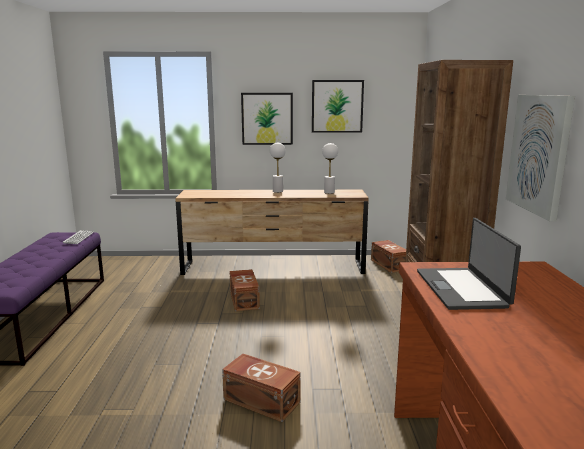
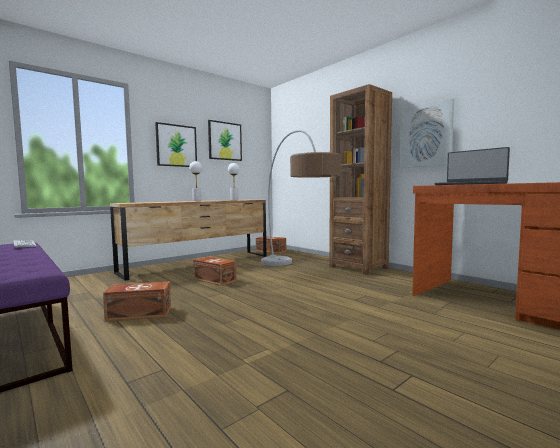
camera: 40 degrees left, 10 degrees down
brown storage box [222,354,301,422] -> brown storage box moved to [103,282,171,322]
none -> floor lamp [261,130,341,266]

